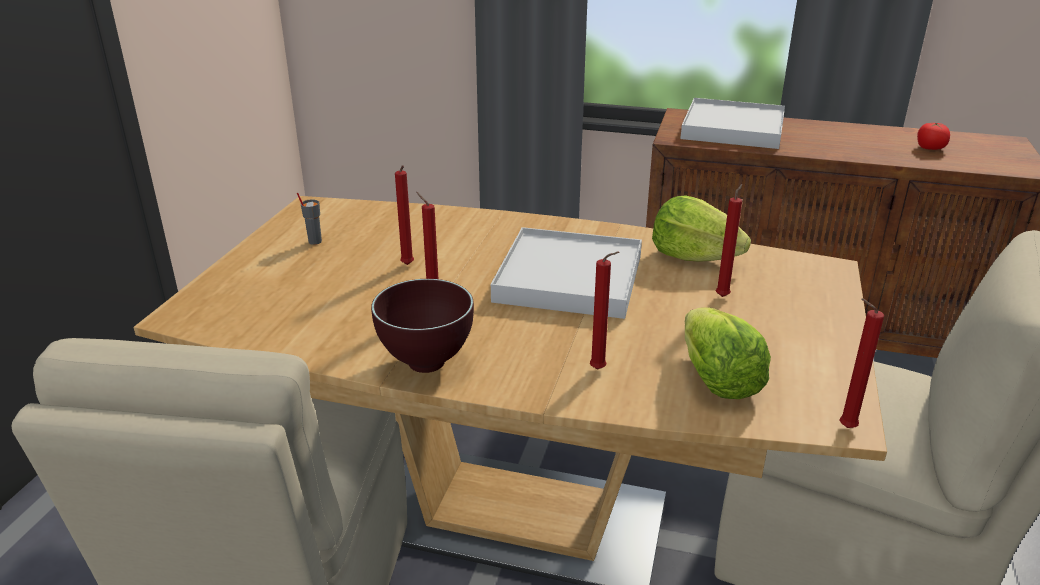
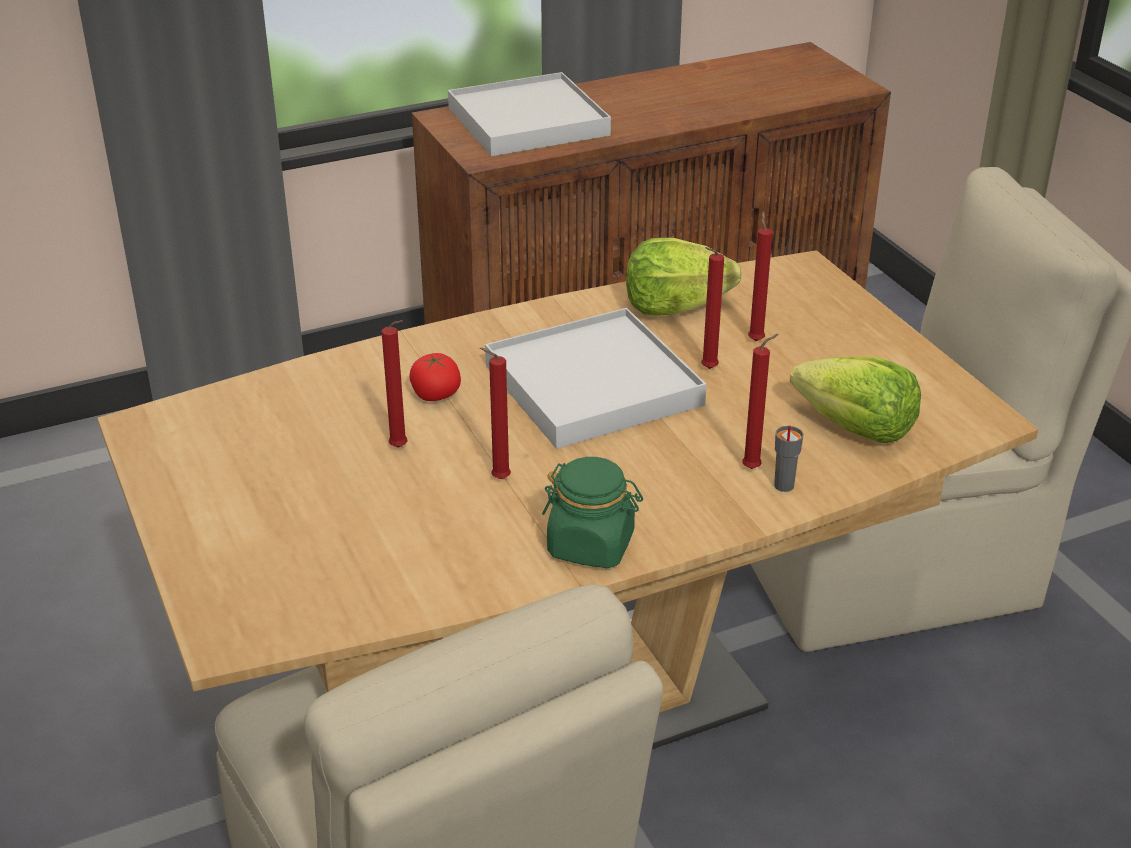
camera: 40 degrees left, 5 degrees up
grey cup [297,193,322,245] -> grey cup moved to [774,425,804,492]
brown bowl [371,279,474,373] -> green jar [542,457,643,568]
red candle [840,298,884,428] -> red candle moved to [701,247,724,369]
tomato [917,123,950,150] -> tomato moved to [409,353,461,401]

